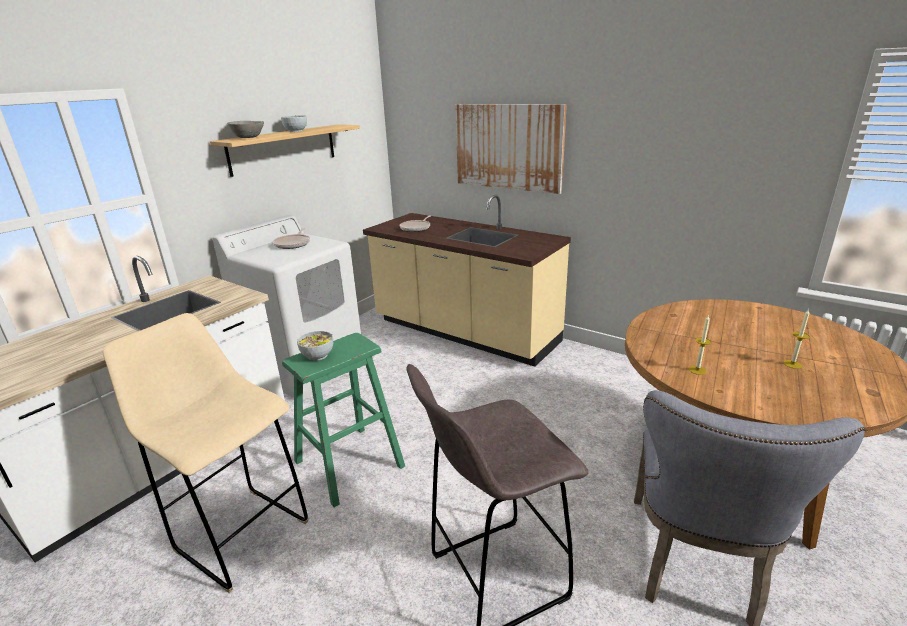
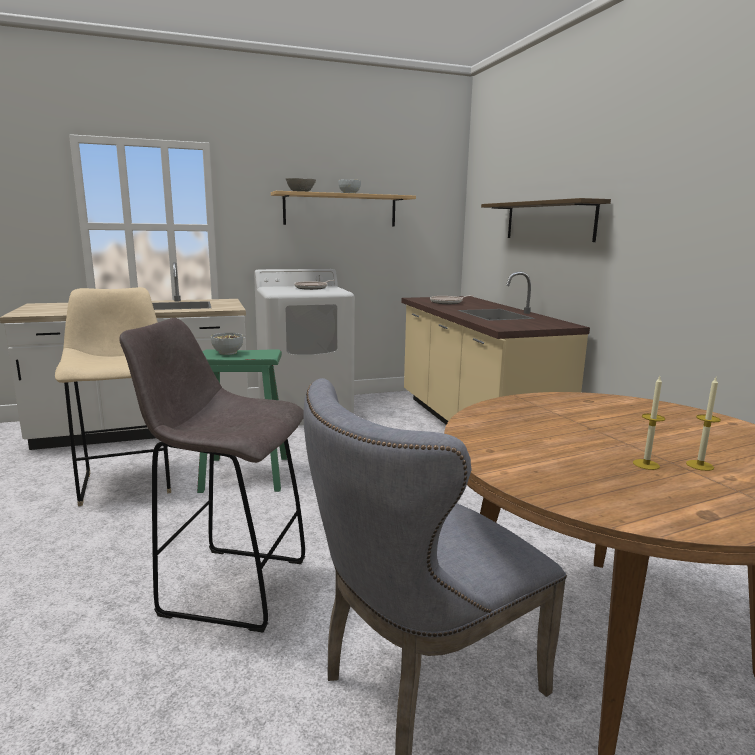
camera: 35 degrees right, 10 degrees down
picture [455,104,567,194] -> shelf [481,198,611,242]
candle [689,316,711,375] -> candle moved to [686,377,721,471]

